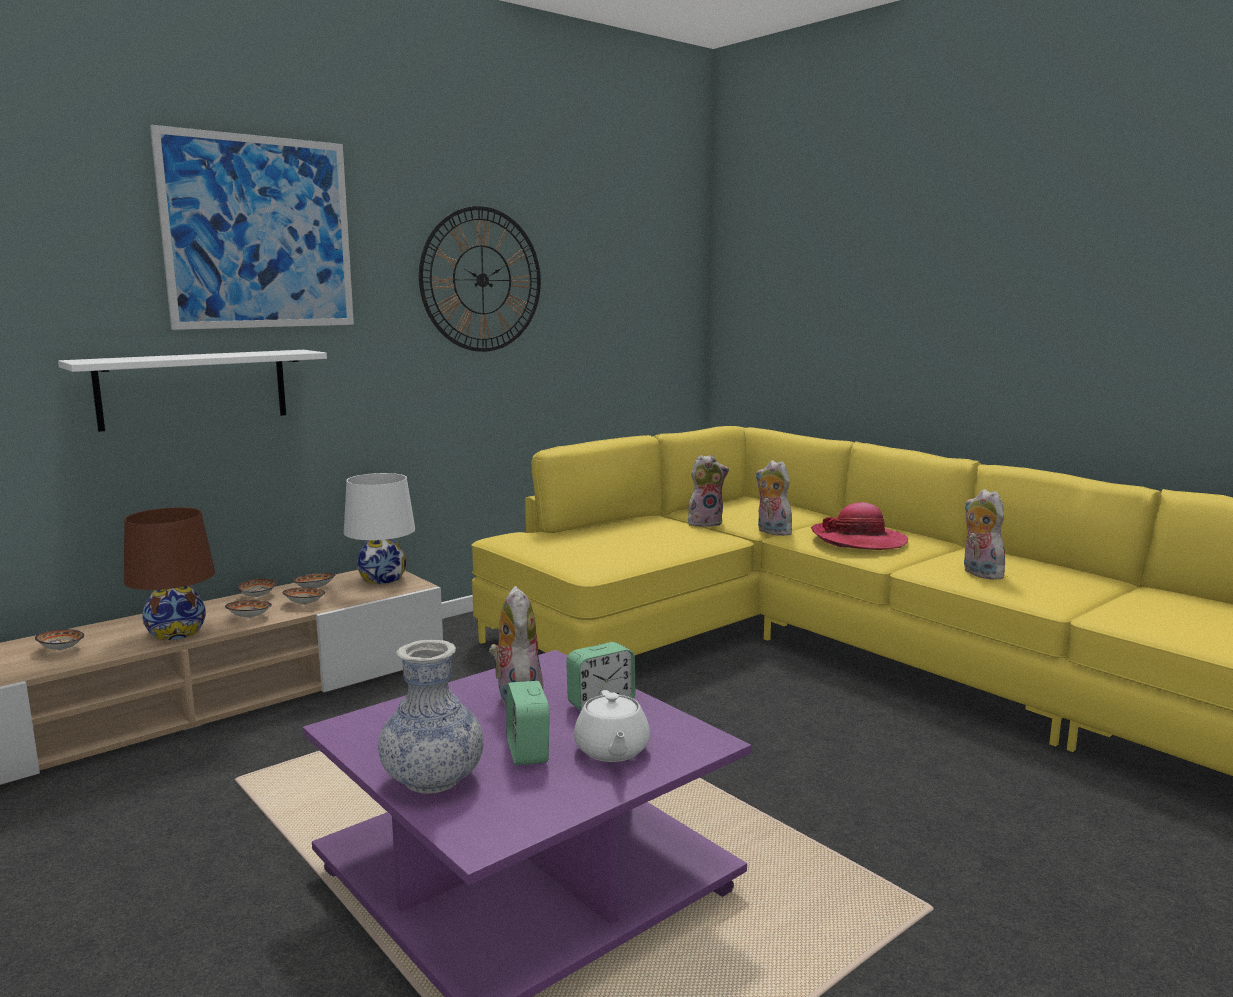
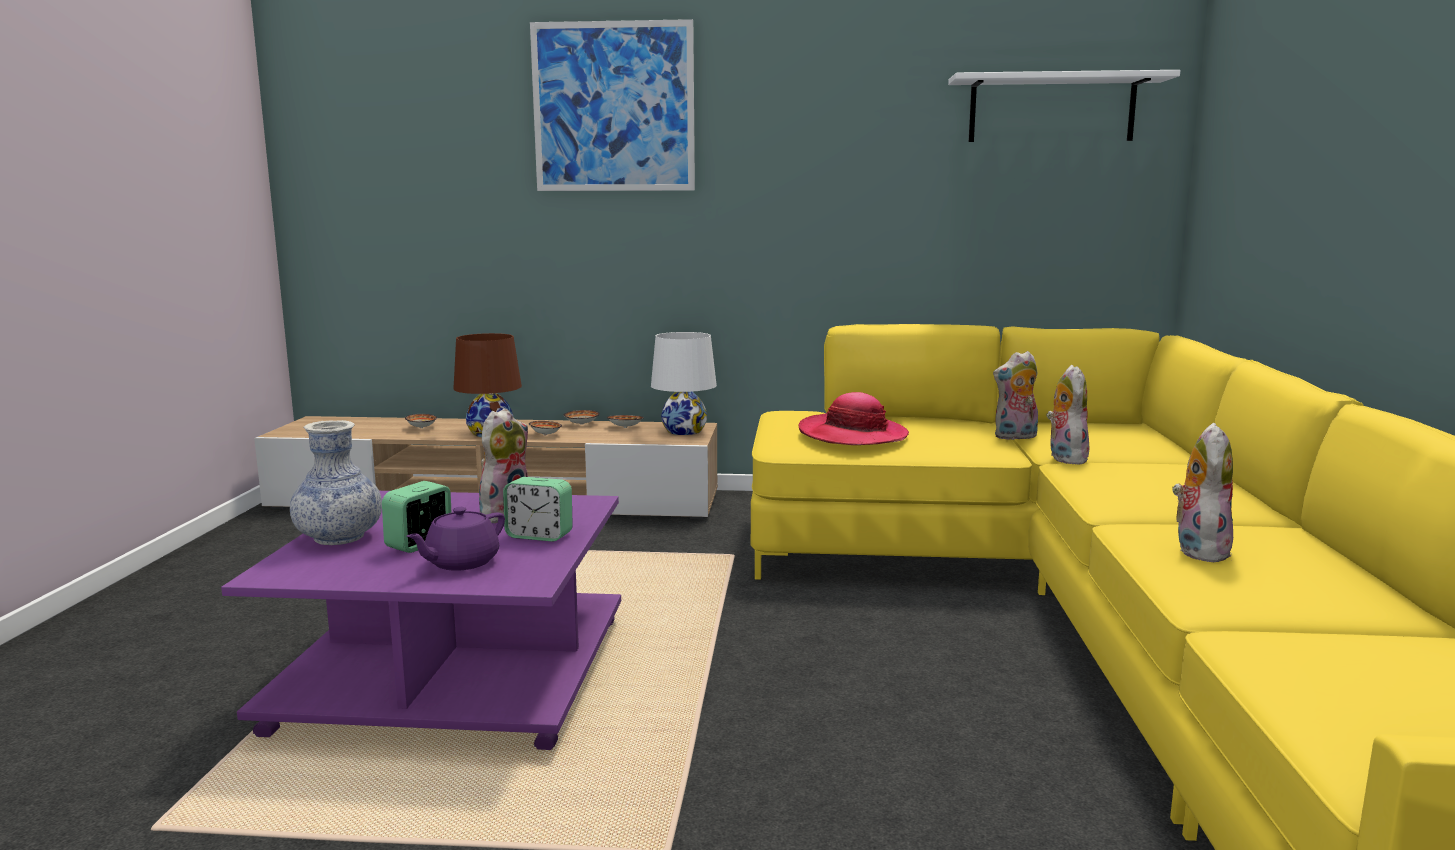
camera: 45 degrees right, 0 degrees up
white shelf [58,350,327,432] -> white shelf moved to [948,70,1180,142]
bowl [282,587,325,605] -> none
wall clock [419,206,541,352] -> none
white teapot [574,690,650,762] -> purple teapot [406,507,505,571]
plush toy [688,455,729,527] -> plush toy turned 135 degrees clockwise [993,351,1038,440]
hat [811,502,908,550] -> hat moved to [799,392,909,445]

